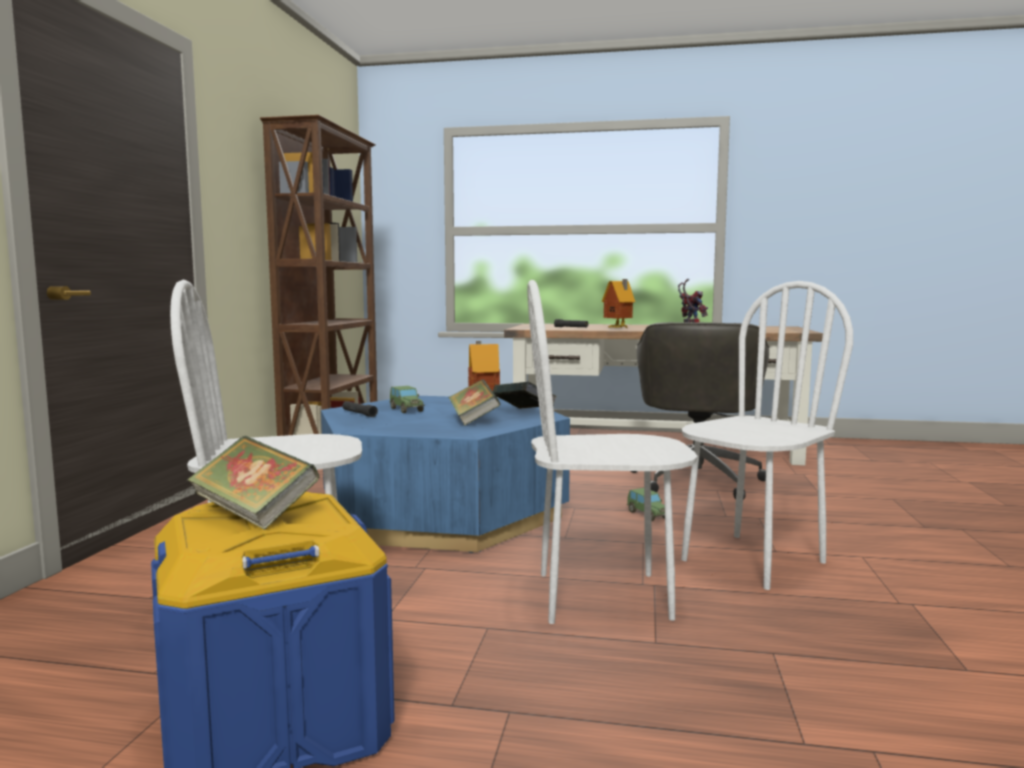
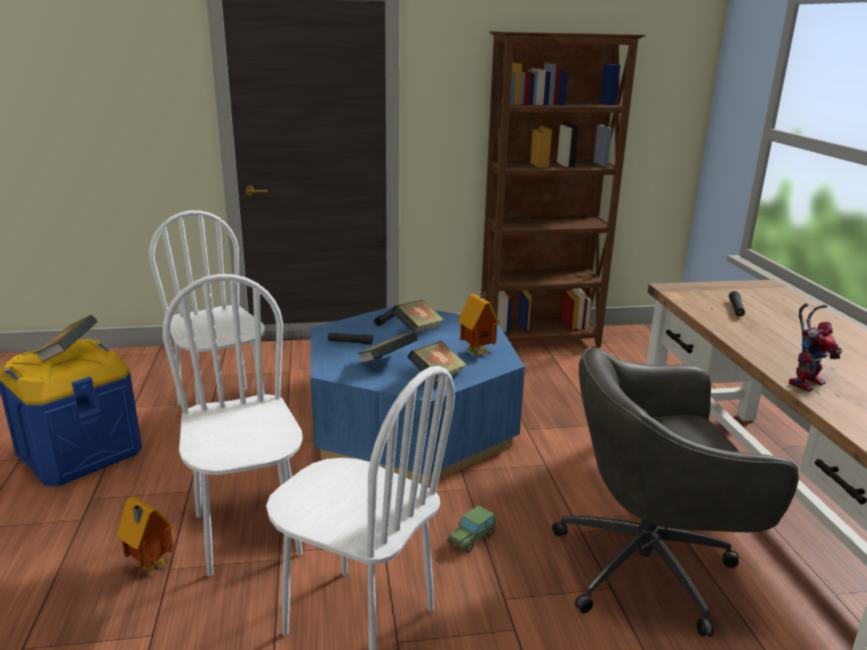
camera: 70 degrees right, 15 degrees up
toy car [390,386,425,413] -> book [392,300,444,333]
toy house [602,279,635,328] -> toy house moved to [117,496,175,575]
none -> black flashlight [328,333,373,345]

